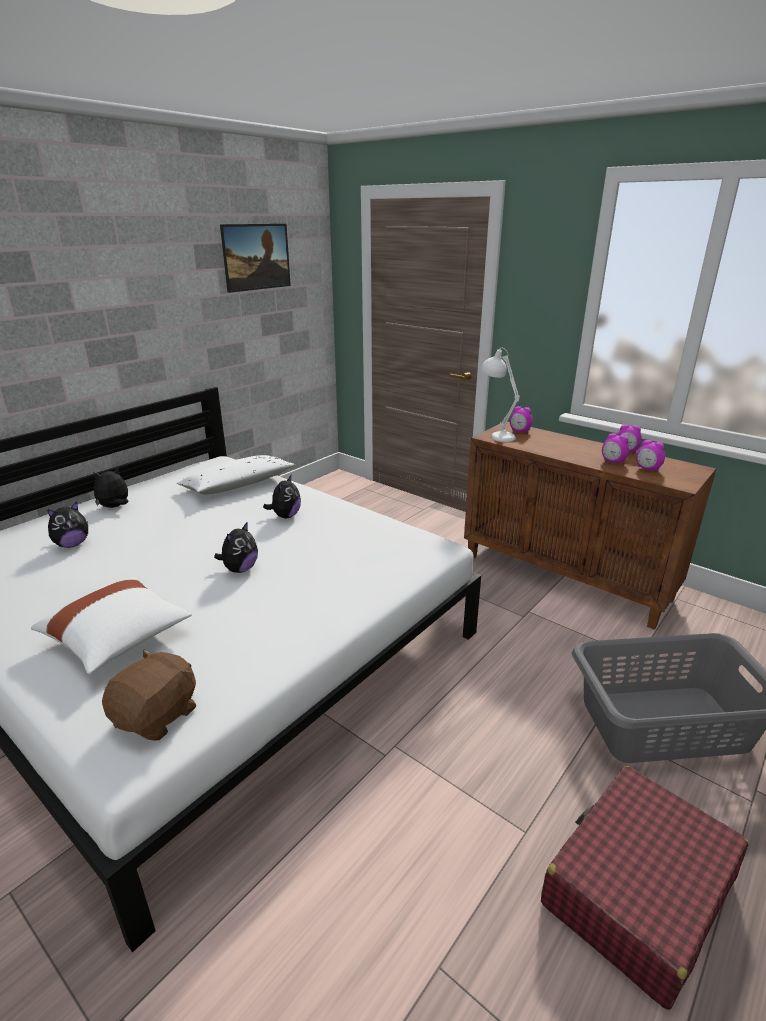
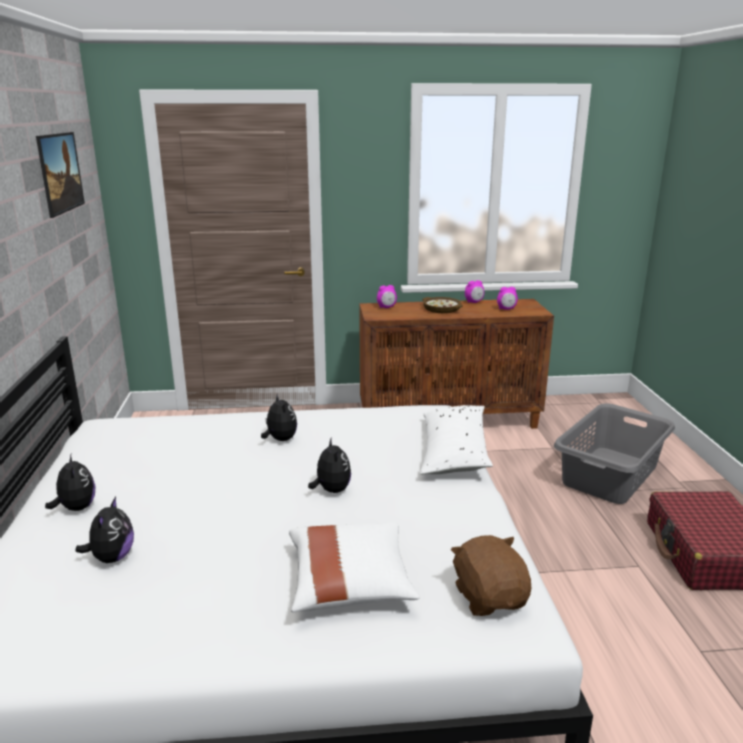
camera: 45 degrees left, 5 degrees down
plush toy [93,467,129,508] -> plush toy turned 150 degrees clockwise [45,454,95,511]
white pillow [177,455,295,495] -> white pillow moved to [420,405,493,474]
white table lamp [481,347,520,442] -> none
alarm clock [602,433,629,464] -> none
none -> bowl [422,297,463,313]

